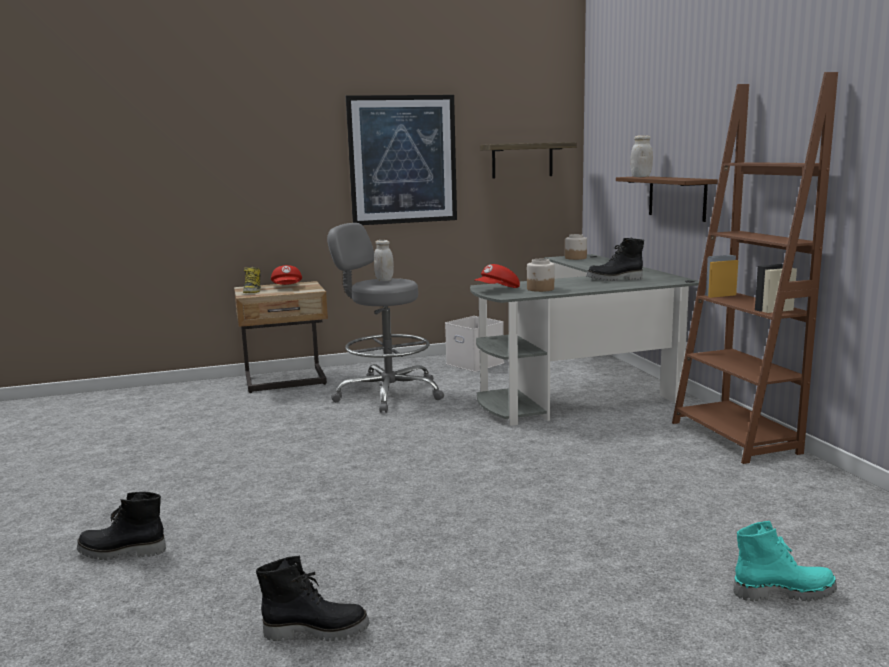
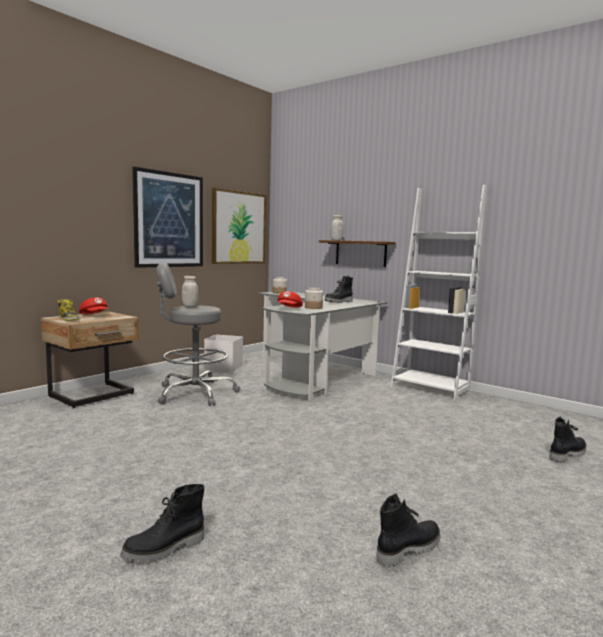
camera: 35 degrees left, 5 degrees down
shelf [480,142,576,179] -> picture [212,188,266,264]
brown bookcase [672,72,838,464] -> white bookcase [391,185,487,401]
turquoise boot [734,521,837,601] -> black boot [549,416,586,463]

